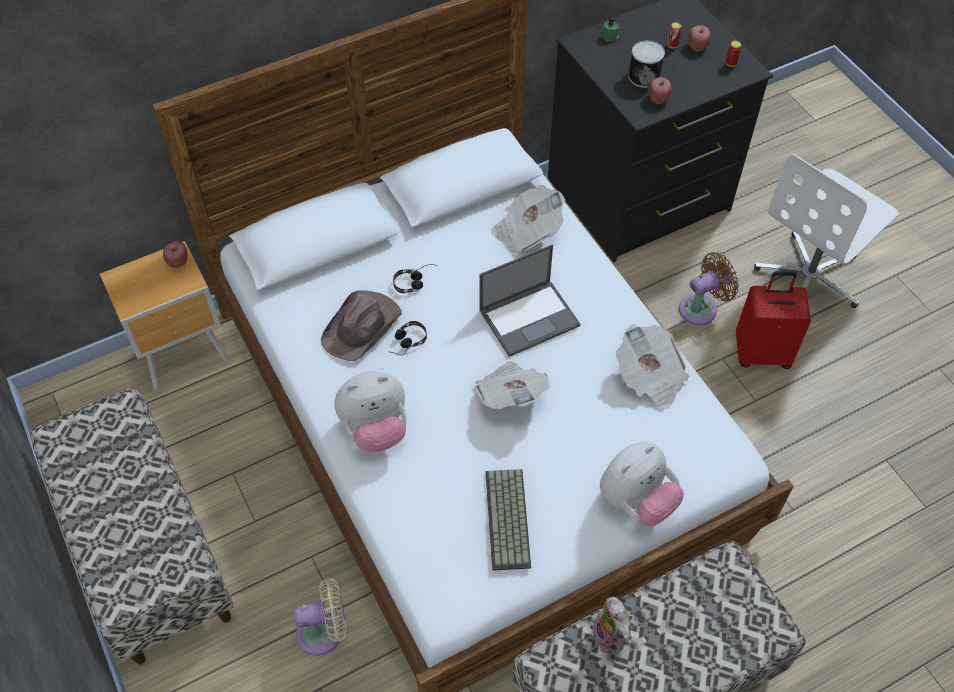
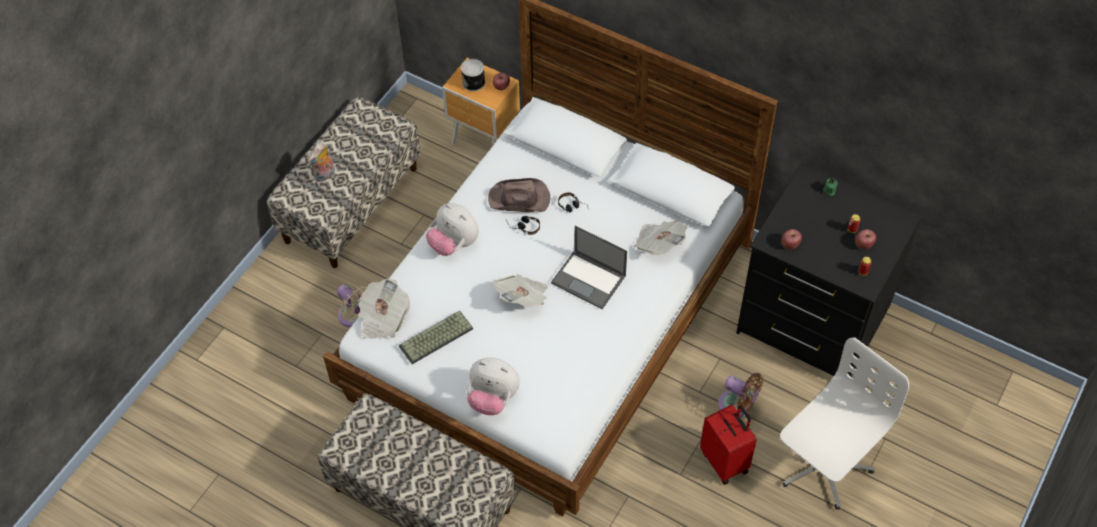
camera: 60 degrees right, 0 degrees up
plush toy [593,597,633,655] -> plush toy moved to [308,142,335,182]
newspaper [616,325,689,409] -> newspaper moved to [358,278,410,339]
can [628,40,665,88] -> can moved to [461,59,485,91]
white office chair [754,154,899,308] -> white office chair turned 120 degrees clockwise [780,338,909,510]

